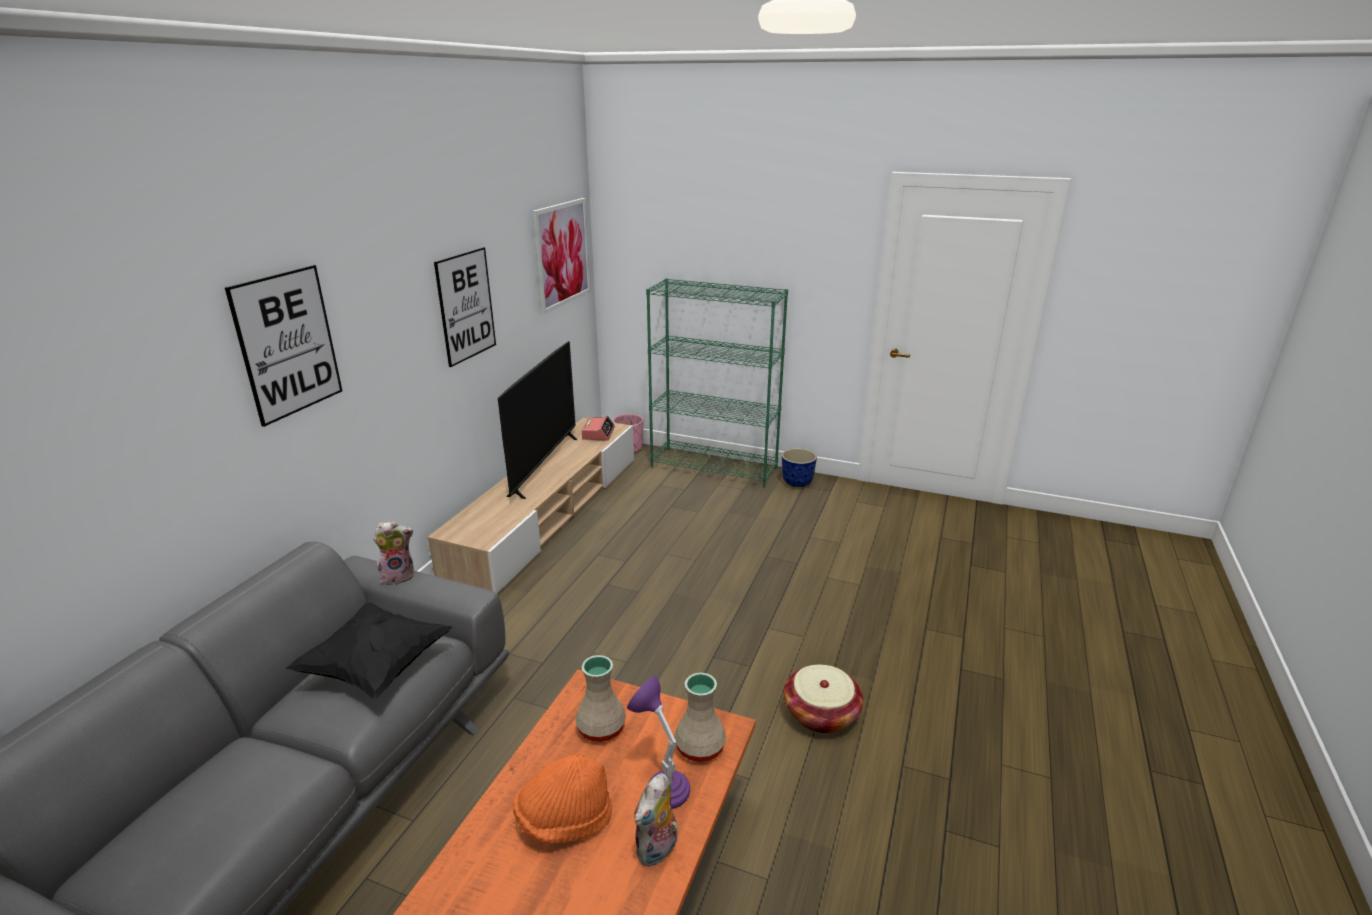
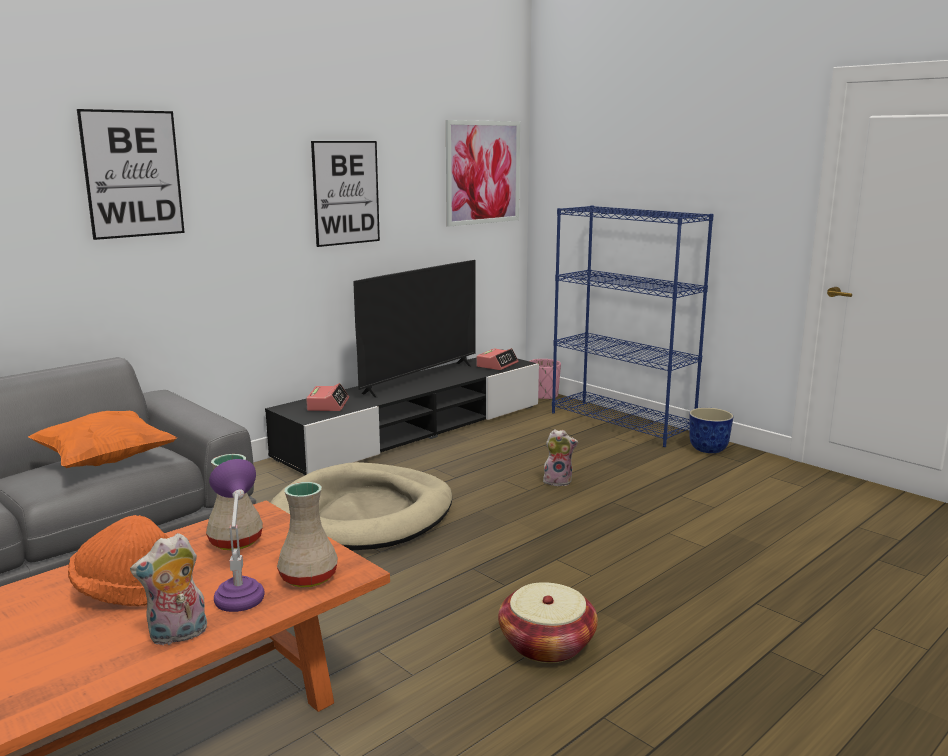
camera: 25 degrees right, 10 degrees down
black pillow [286,602,453,700] -> orange pillow [28,411,177,468]
plush toy [373,521,414,585] -> plush toy moved to [543,429,578,486]
beige tv stand [427,418,634,594] -> black tv stand [265,357,539,476]
green bookcase [646,278,788,488] -> blue bookcase [552,205,714,447]
none -> beige dog bed [270,462,452,550]
none -> alarm clock [306,383,349,411]

